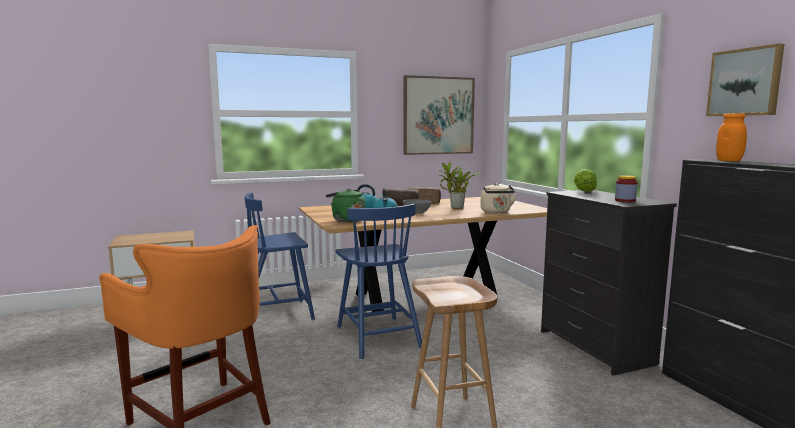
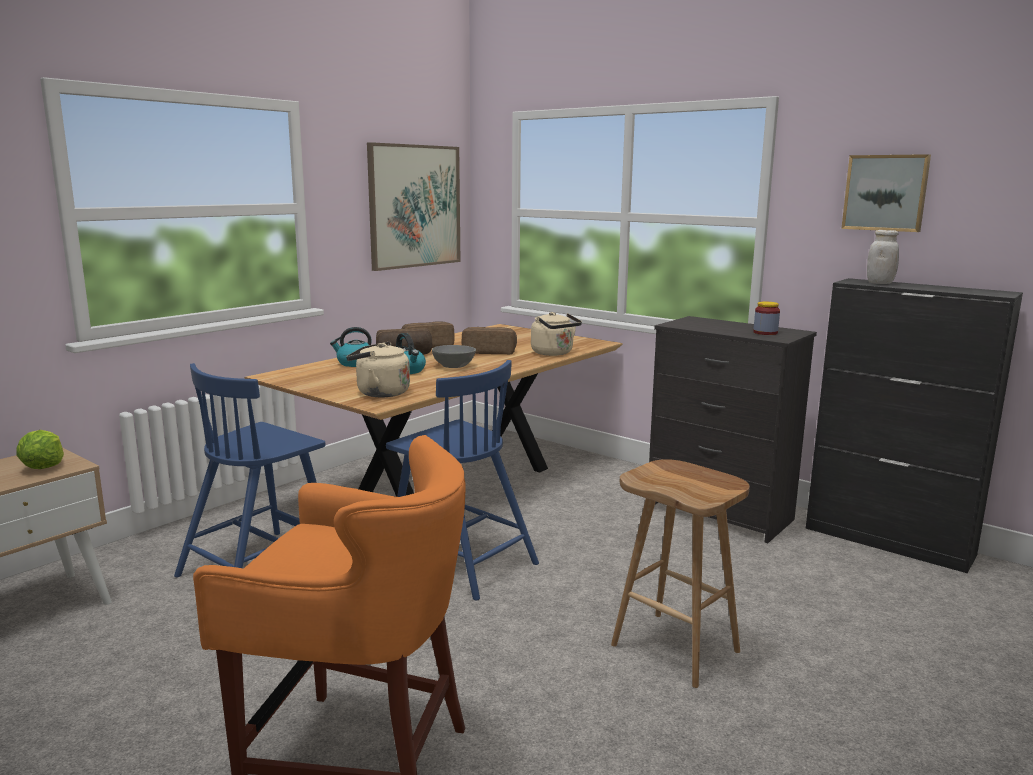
camera: 30 degrees left, 5 degrees up
green kettle [326,189,365,222] -> beige kettle [346,342,410,397]
potted plant [435,162,481,209] -> bread [462,327,517,354]
lettuce [574,169,597,192] -> lettuce moved to [16,430,64,469]
orange jar [716,113,747,161] -> white jar [867,230,899,284]

